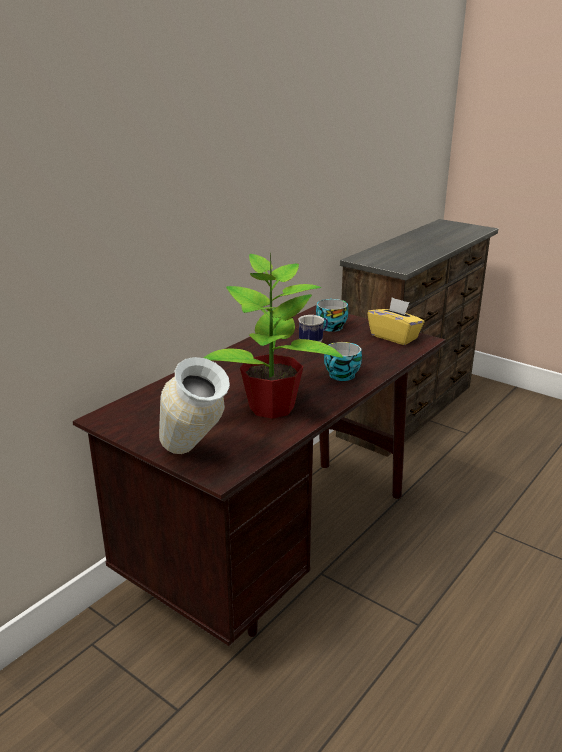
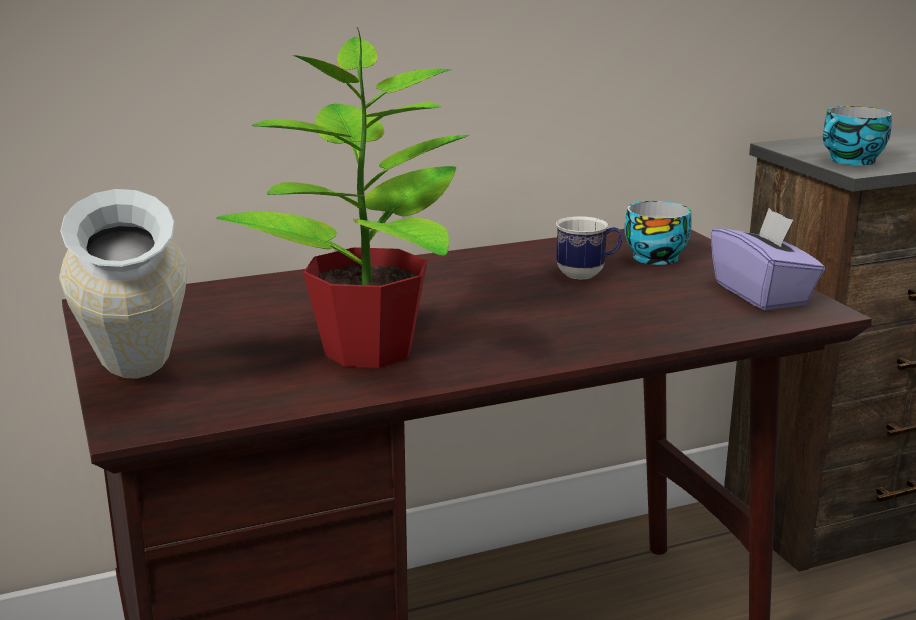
camera: 30 degrees right, 5 degrees down
cup [324,342,362,381] -> cup moved to [823,106,892,165]
yellow tissue box [367,297,424,345] -> purple tissue box [711,208,825,310]

